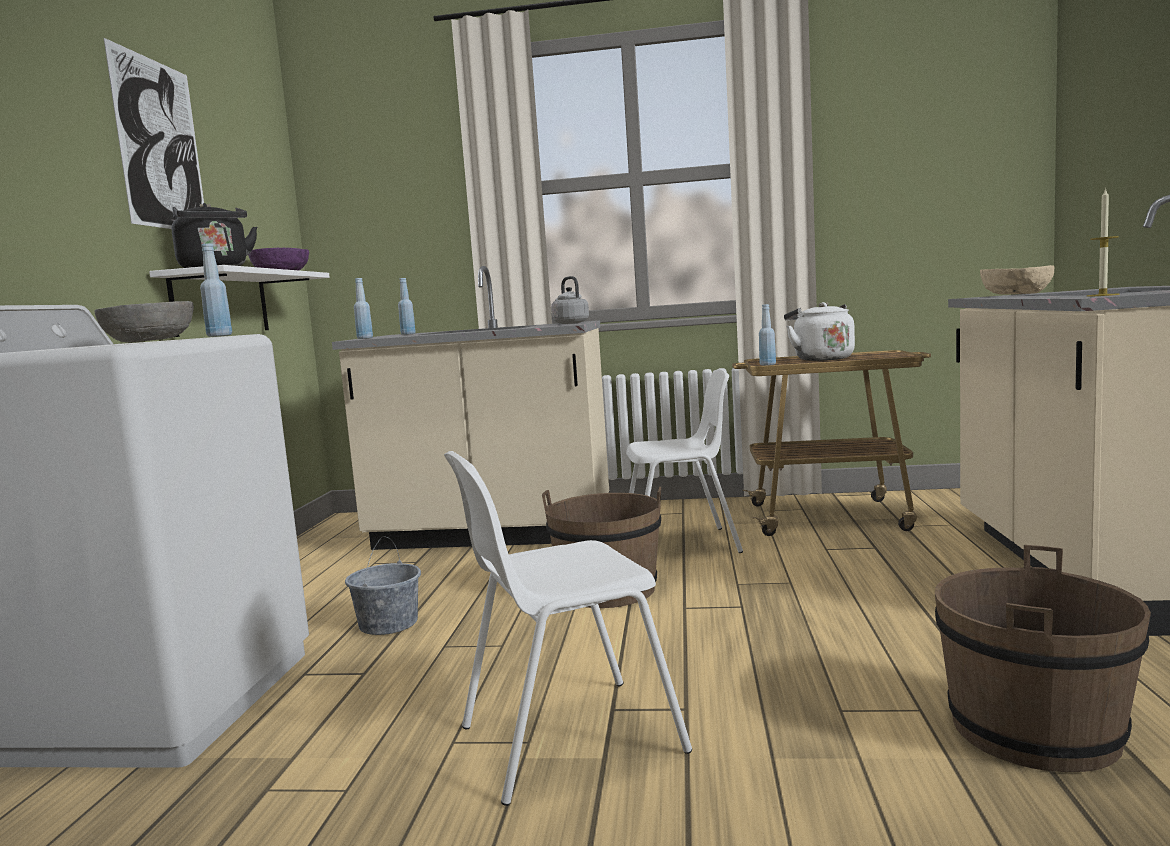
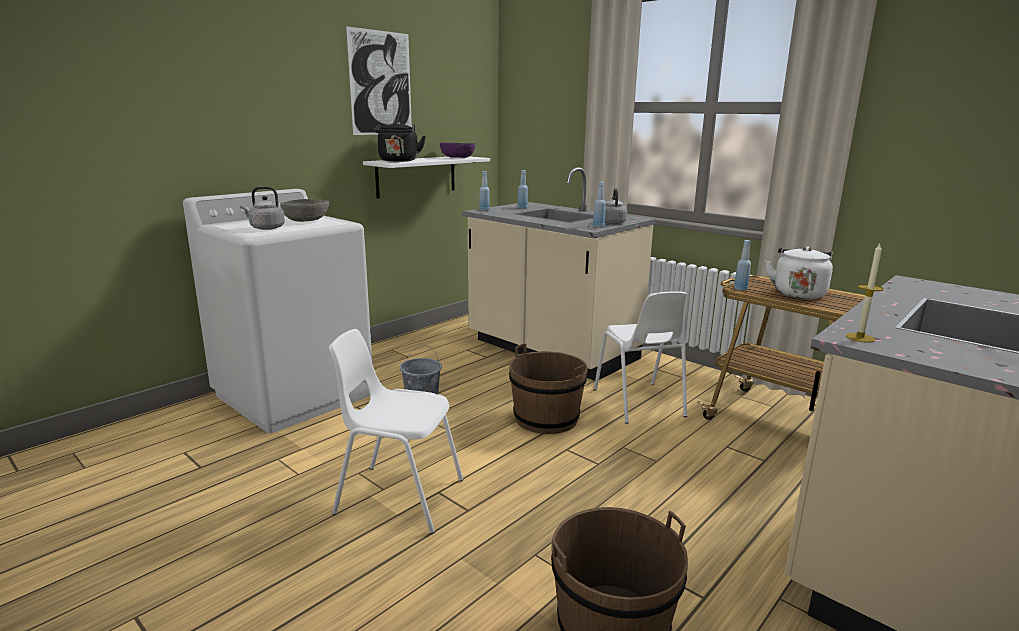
camera: 35 degrees right, 10 degrees up
blue bottle [200,244,232,337] -> blue bottle moved to [593,182,606,228]
white chair [626,369,743,553] -> white chair turned 45 degrees clockwise [594,291,688,424]
beige bowl [980,265,1054,294] -> none
none -> grey kettle [240,186,285,230]

